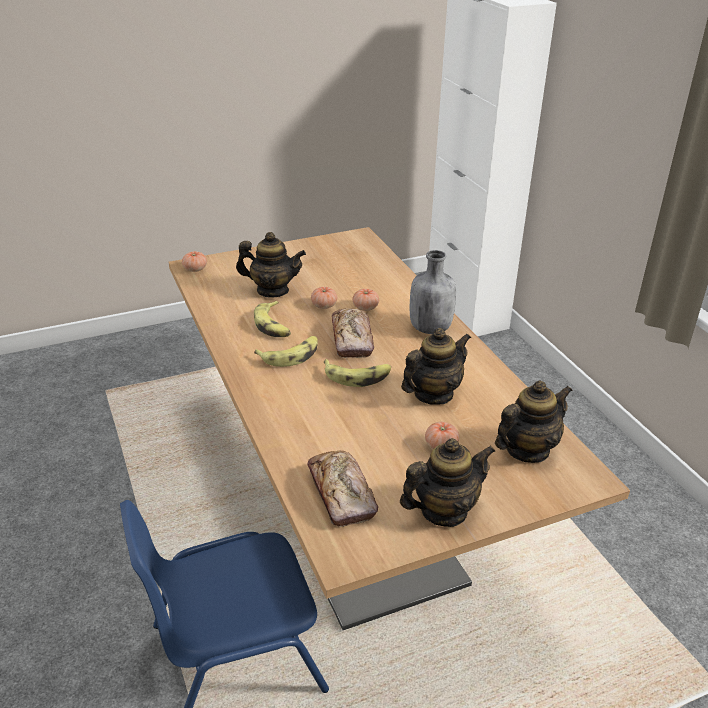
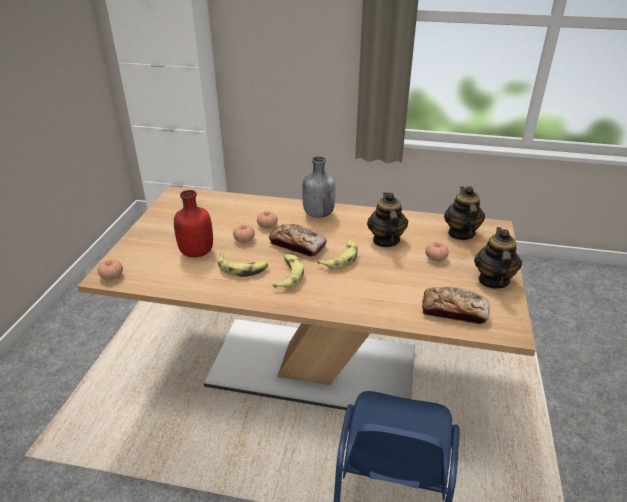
camera: 55 degrees left, 0 degrees up
teapot [236,232,306,297] -> red bottle [174,190,213,257]

